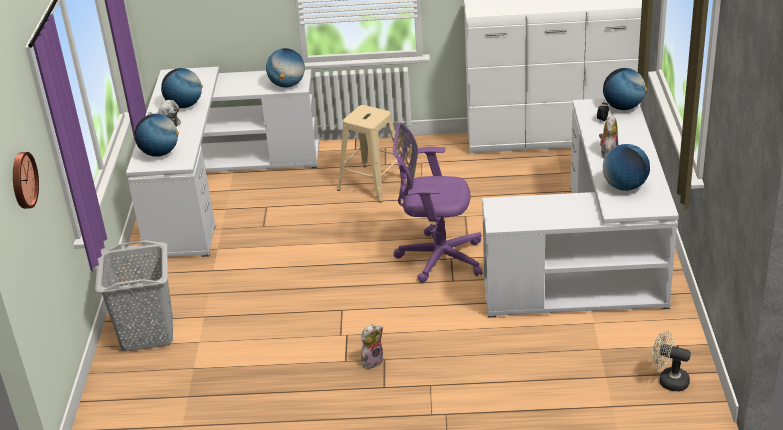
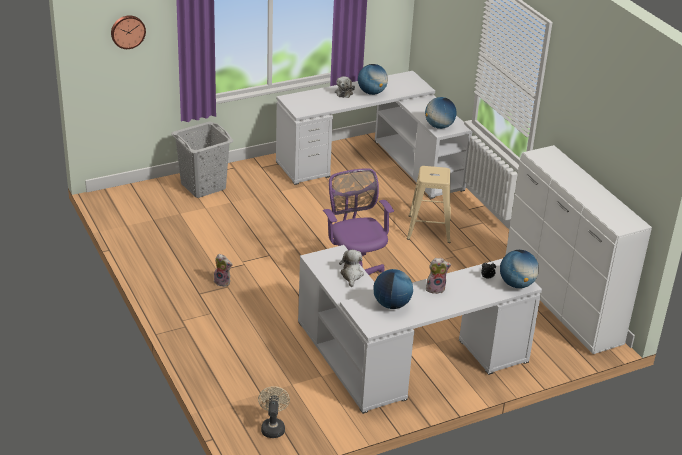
camera: 60 degrees right, 0 degrees up
globe [134,114,179,157] -> none
none -> plush toy [339,250,364,287]

